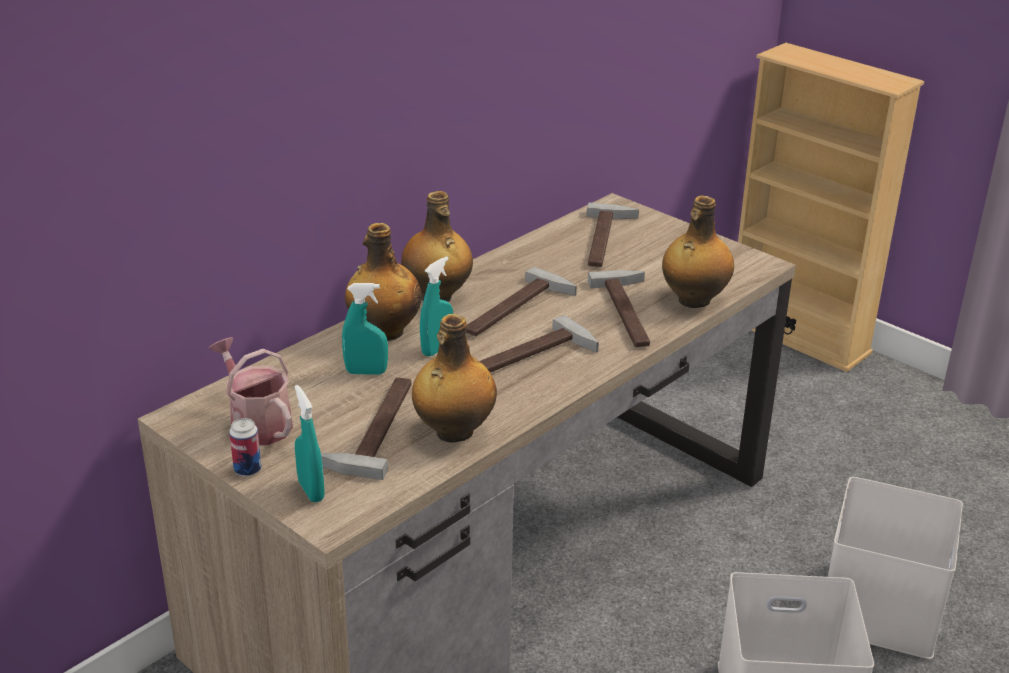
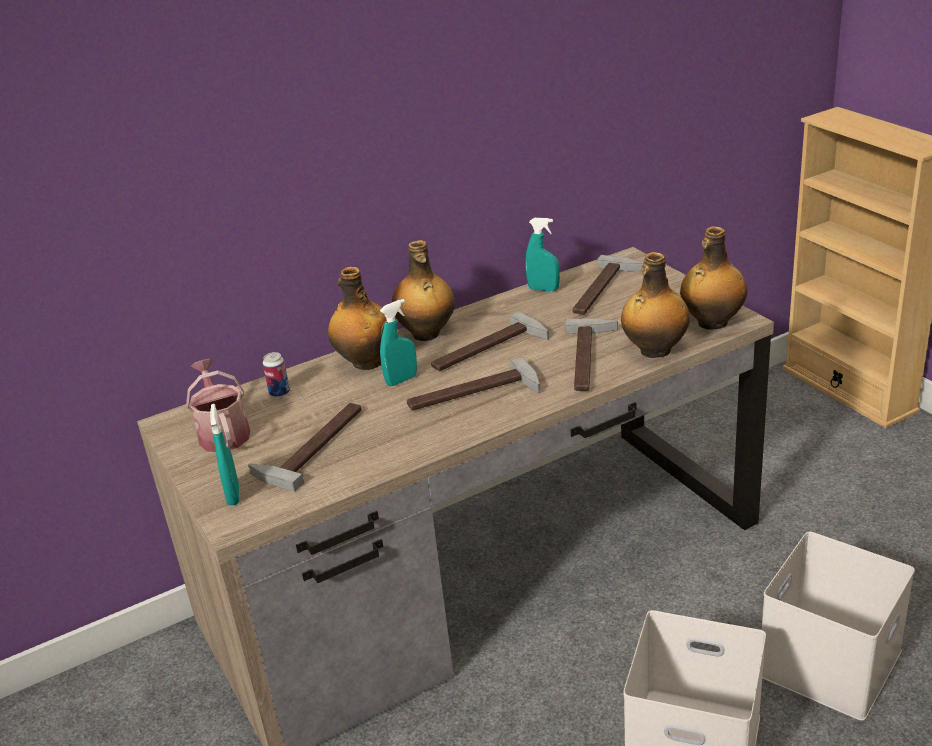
camera: 20 degrees right, 0 degrees up
can [229,418,262,476] -> can moved to [263,352,290,398]
turquoise spray bottle [342,283,388,375] -> turquoise spray bottle moved to [525,218,560,291]
bottle [412,314,497,442] -> bottle moved to [680,226,747,330]

